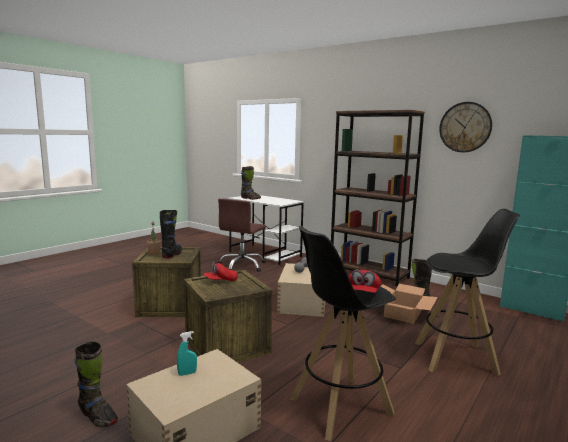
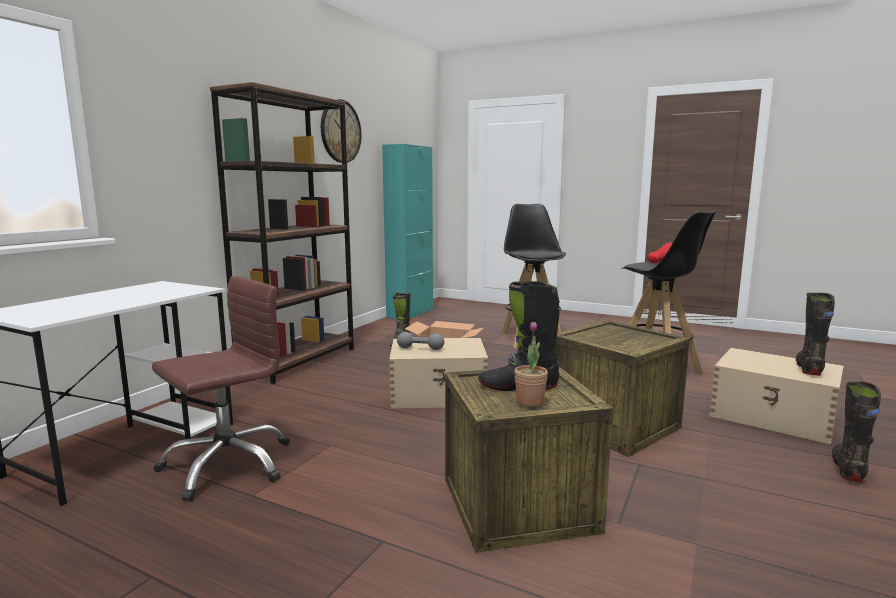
camera: 100 degrees left, 0 degrees up
turquoise spray bottle [177,331,197,376] -> none
red cap [204,261,238,281] -> none
brown office chair [217,198,266,272] -> brown office chair turned 60 degrees counterclockwise [152,276,290,501]
black boot [241,166,261,200] -> black boot moved to [795,293,835,376]

